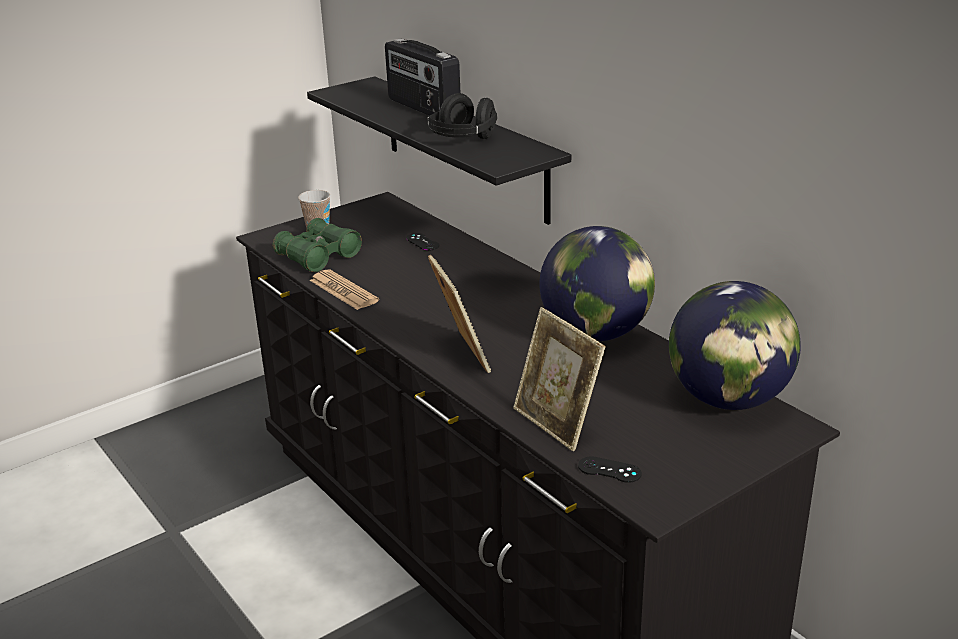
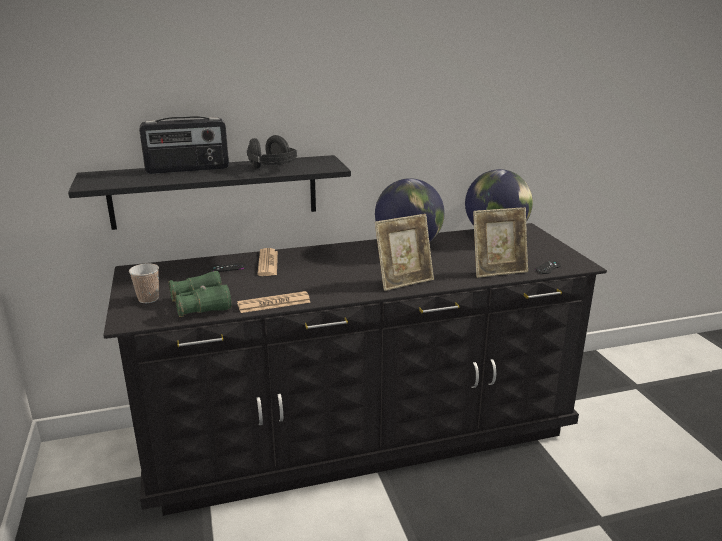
camera: 70 degrees left, 5 degrees down
picture frame [428,255,491,373] -> picture frame turned 150 degrees clockwise [375,214,434,291]
none -> newspaper [257,248,278,276]

